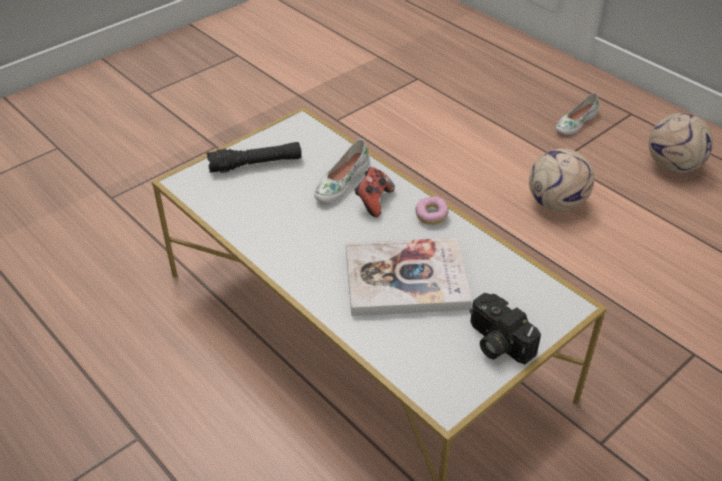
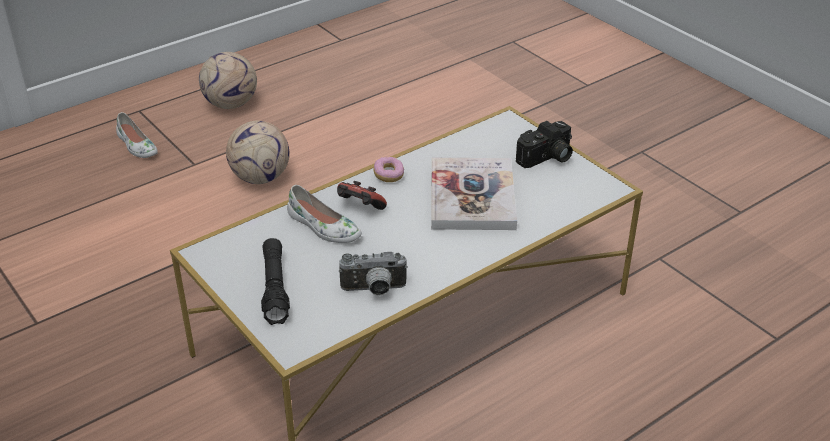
camera: 85 degrees left, 5 degrees down
none -> camera [339,252,408,296]

